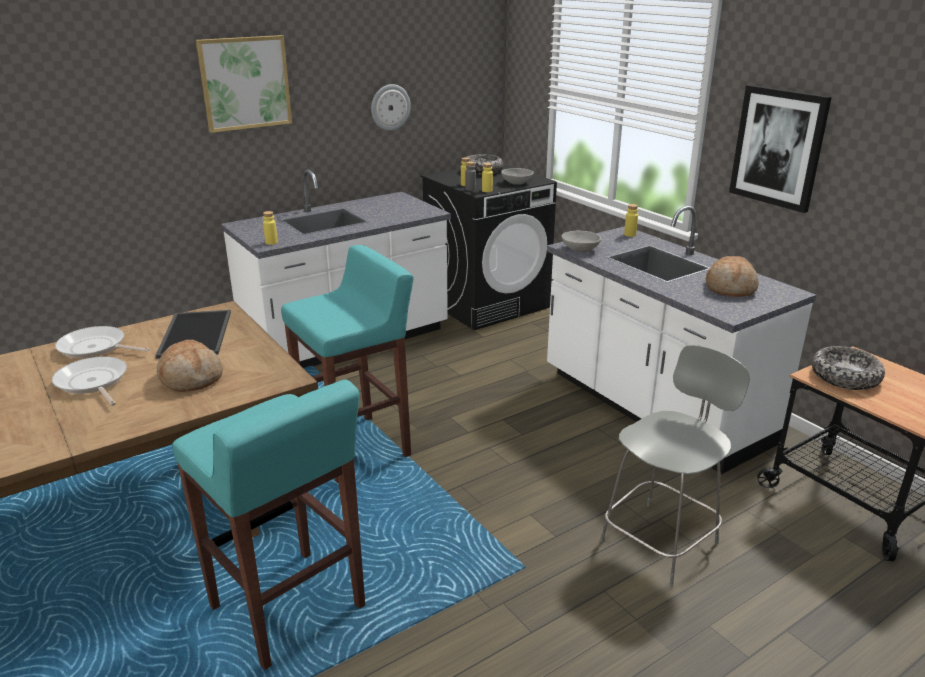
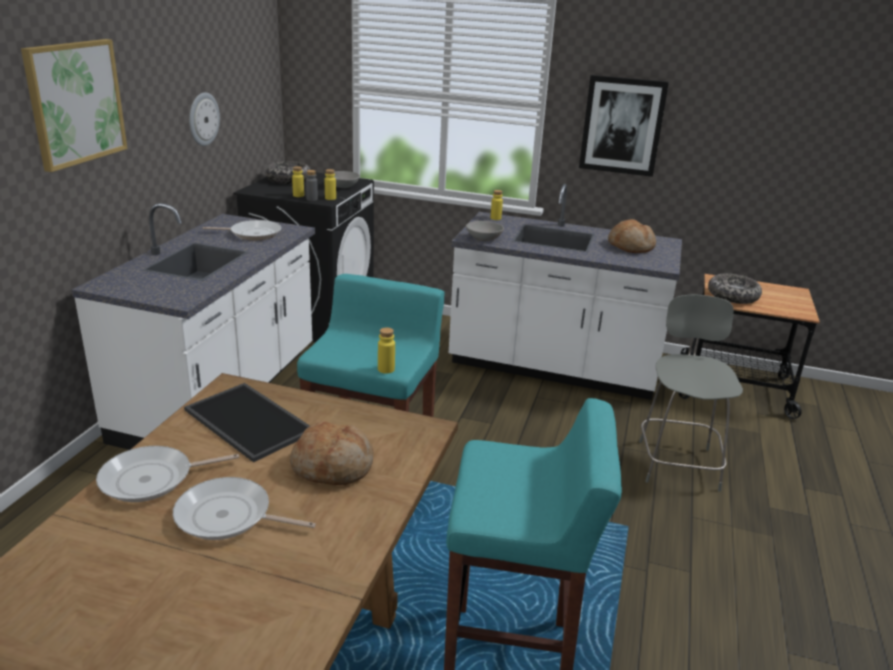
camera: 40 degrees left, 0 degrees up
yellow bottle [263,211,278,245] -> yellow bottle moved to [378,327,395,374]
none -> frying pan [203,220,282,240]

